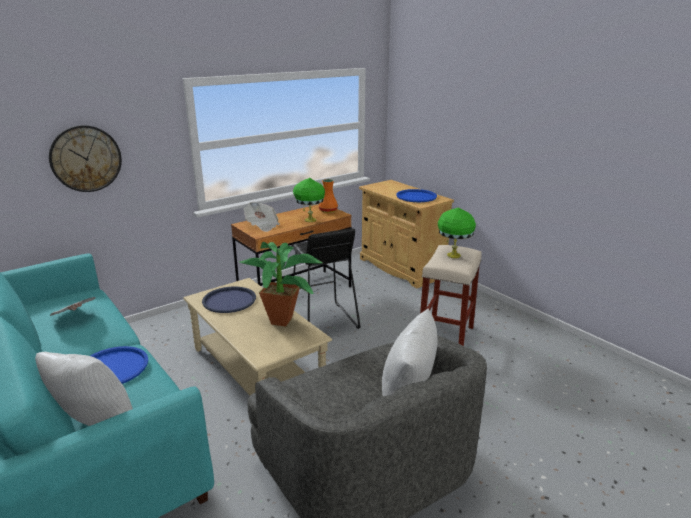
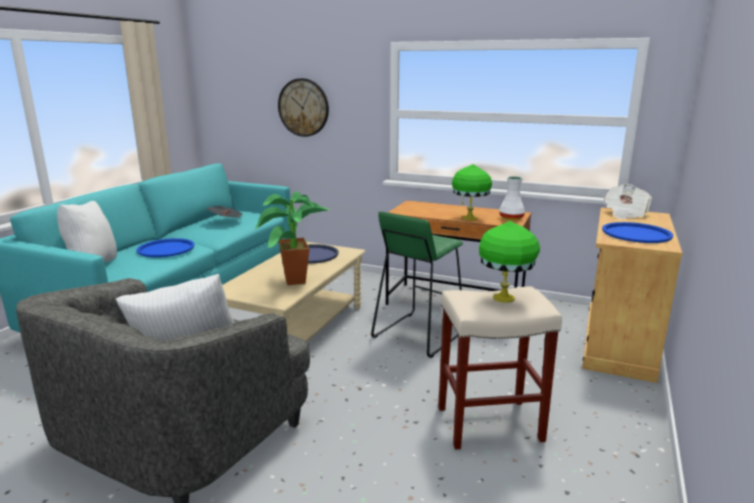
camera: 60 degrees right, 5 degrees down
newspaper [243,202,280,232] -> newspaper moved to [604,184,652,219]
black stool [292,228,360,329] -> green stool [371,212,463,358]
orange vase [319,179,338,213] -> white vase [499,176,525,220]

